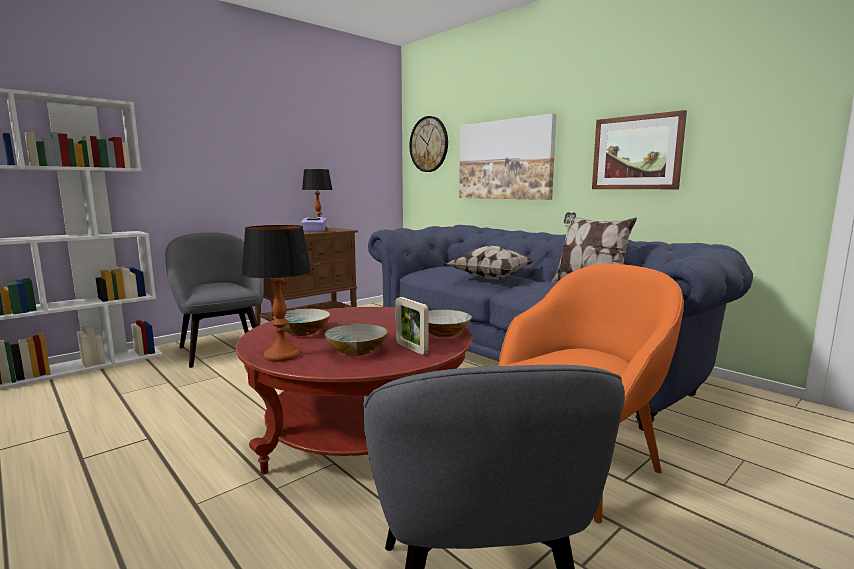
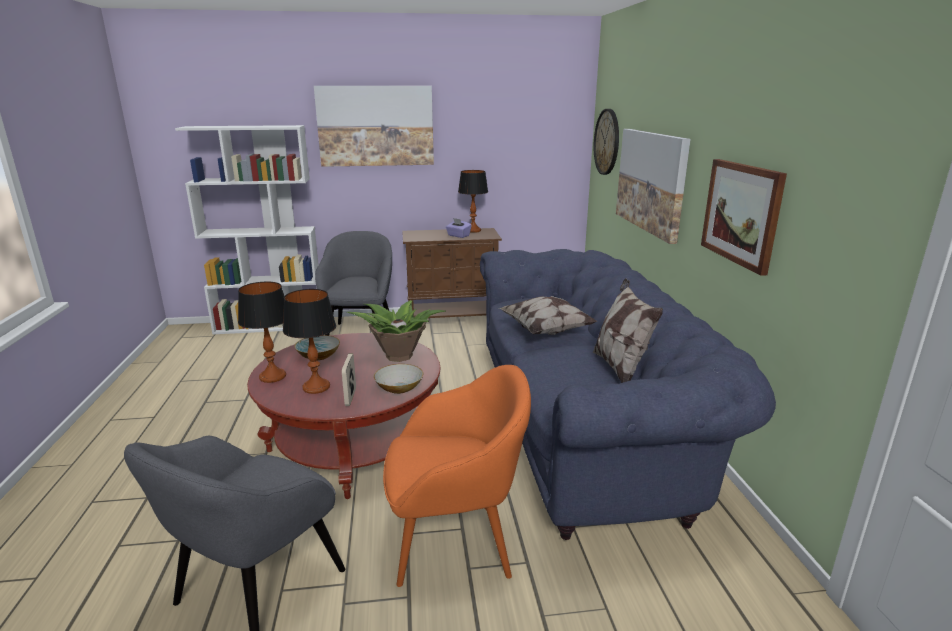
camera: 35 degrees right, 10 degrees up
bowl [324,323,388,356] -> table lamp [283,289,336,394]
none -> picture [314,86,434,167]
none -> potted plant [347,300,445,362]

